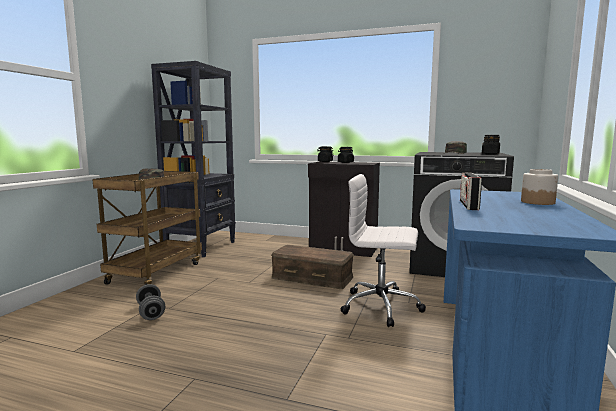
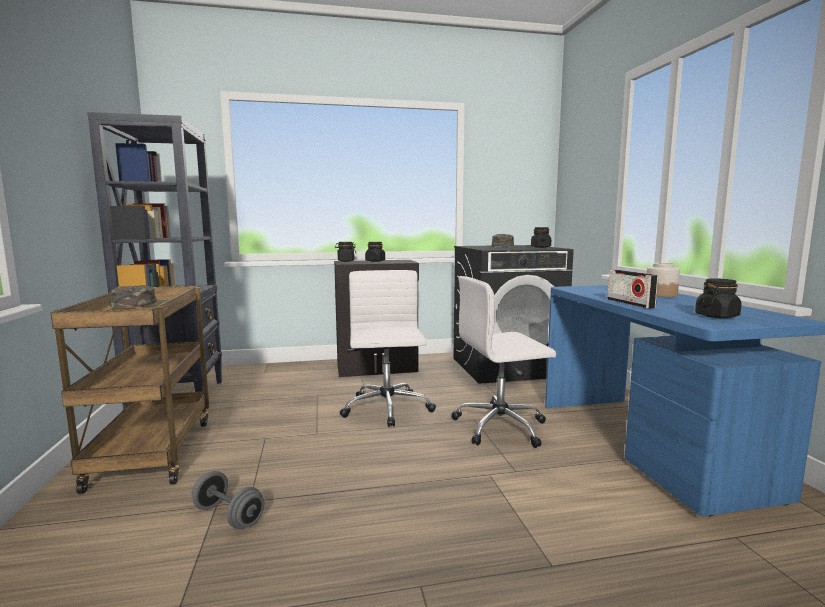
camera: 30 degrees left, 0 degrees up
brown storage box [271,245,354,289] -> white office chair [340,270,436,427]
none -> black jar [695,278,741,318]

